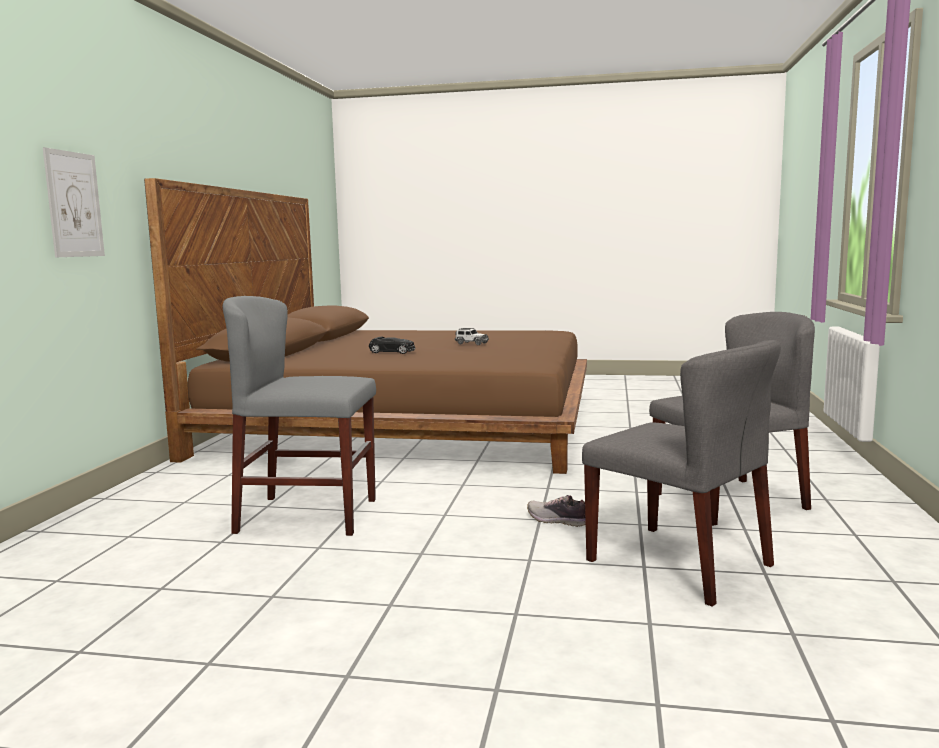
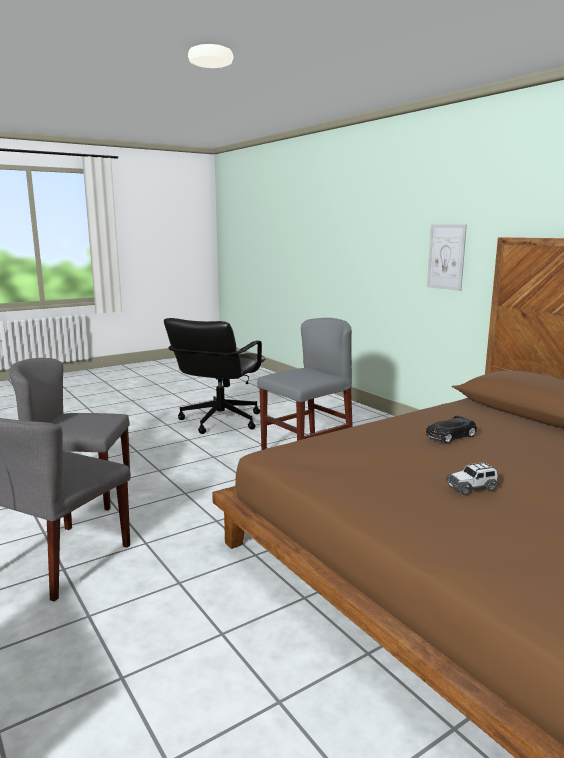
camera: 135 degrees right, 5 degrees up
shoe [527,495,586,527] -> none
none -> black office chair [164,318,266,434]

